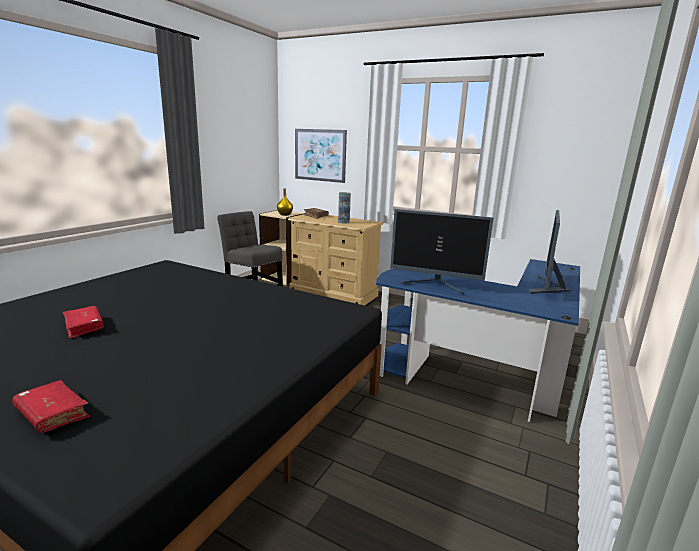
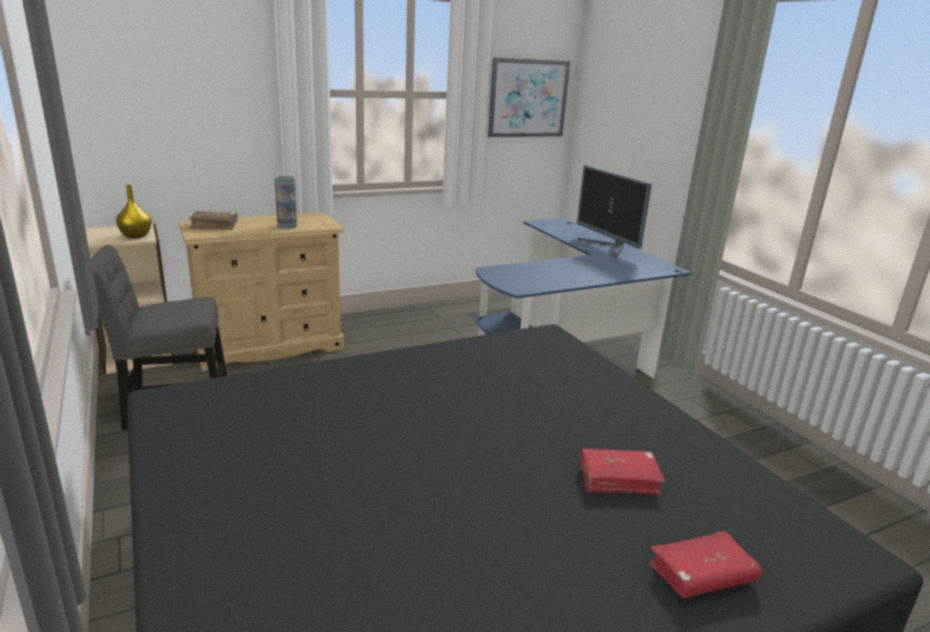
camera: 55 degrees left, 5 degrees up
red book [63,306,104,339] -> red book moved to [580,448,665,495]
picture [295,129,347,183] -> picture moved to [488,58,570,137]
monitor [390,209,494,294] -> none

